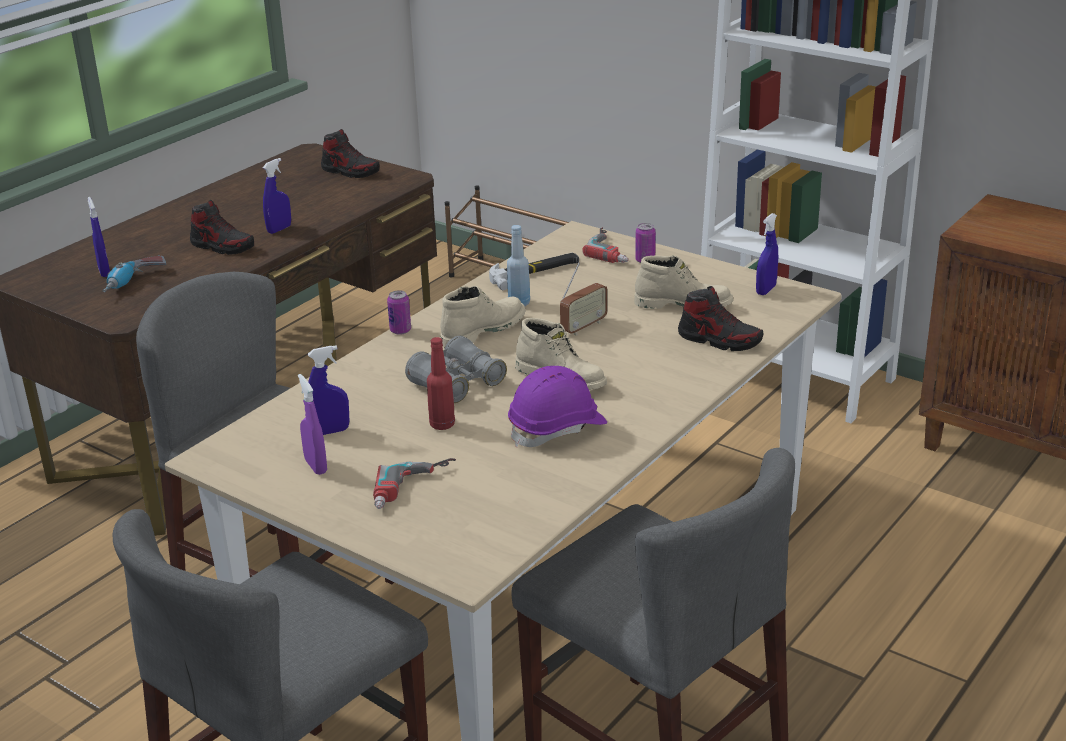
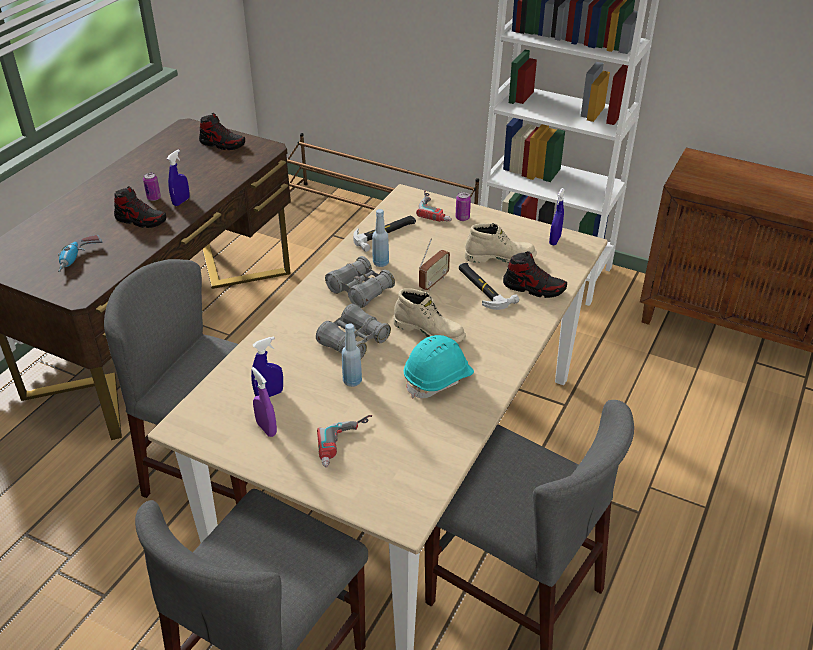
camera: 10 degrees left, 10 degrees up
blue spray bottle [88,197,110,277] -> none
can [387,290,411,335] -> can moved to [143,173,161,201]
red bottle [427,337,455,430] -> blue bottle [341,324,362,387]
beige boot [440,286,526,347] -> grey binoculars [325,256,395,308]
purple hard hat [508,366,607,447] -> turquoise hard hat [404,335,474,398]
none -> hammer [459,263,519,310]

